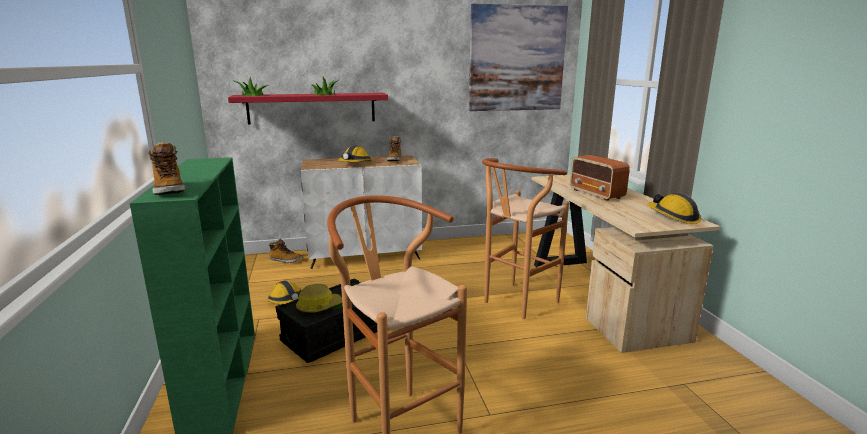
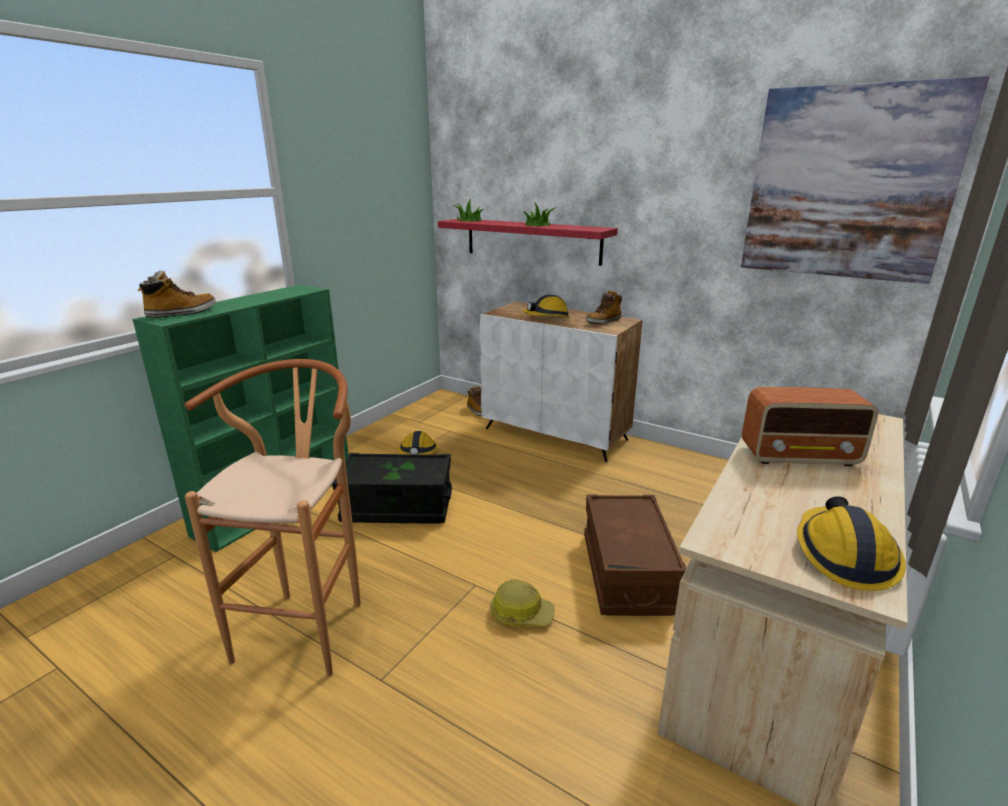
camera: 45 degrees right, 5 degrees up
boot [148,142,185,195] -> boot turned 150 degrees counterclockwise [137,270,216,318]
hard hat [296,284,342,314] -> hard hat moved to [490,579,555,626]
brown stool [482,158,569,319] -> brown storage box [584,495,687,616]
radio [570,155,630,201] -> radio turned 105 degrees counterclockwise [742,387,878,466]

